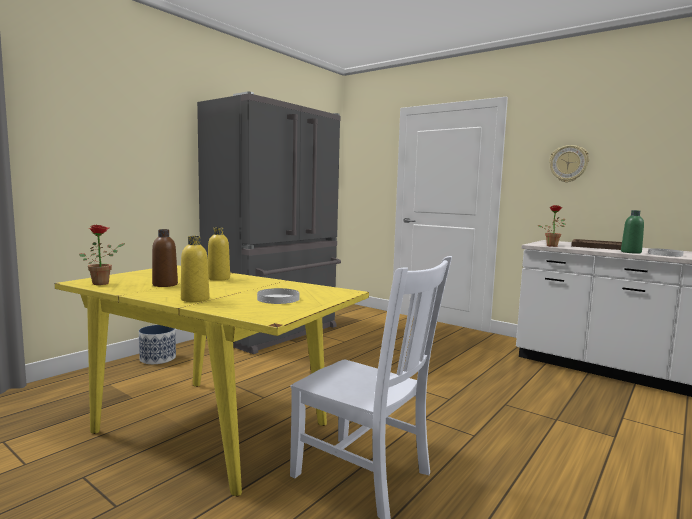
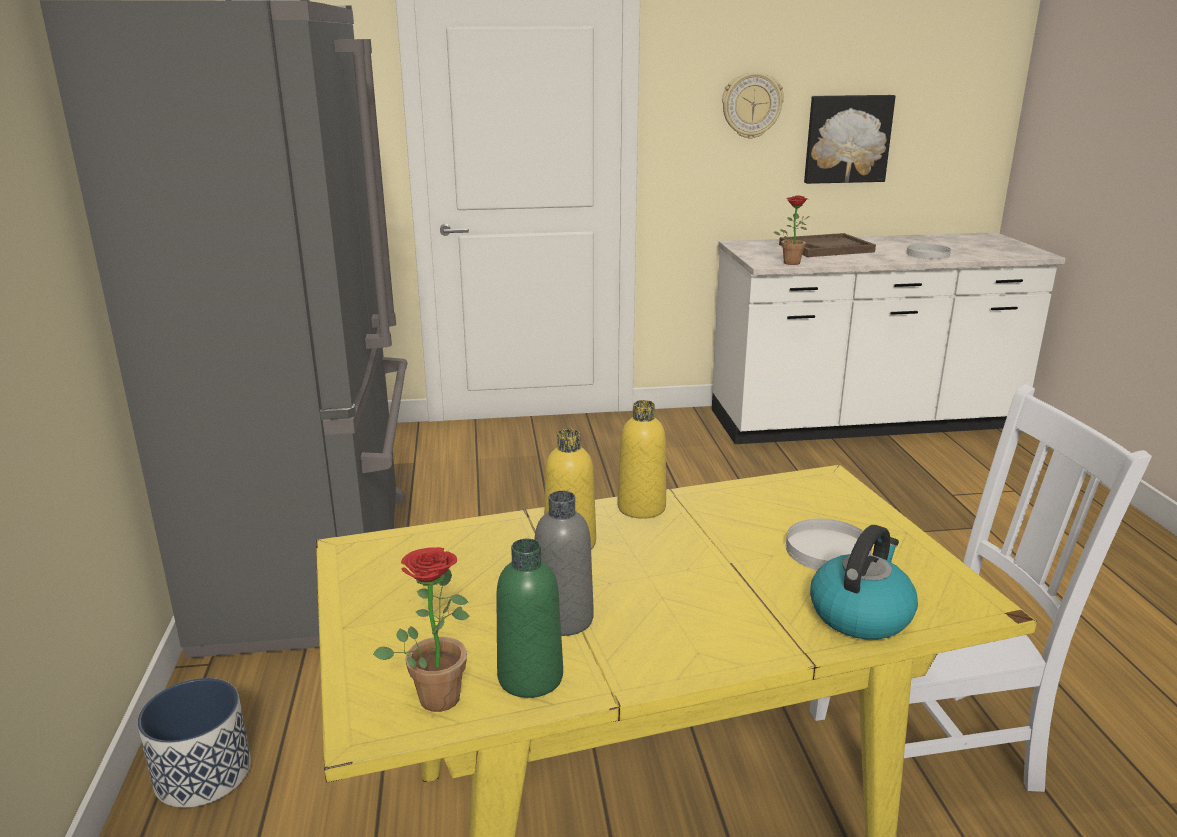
camera: 45 degrees left, 15 degrees up
brown bottle [152,229,178,287] -> grey bottle [534,491,594,636]
yellow bottle [181,236,209,302] -> yellow bottle moved to [618,400,666,519]
green bottle [621,210,644,254] -> green bottle moved to [496,539,563,698]
none -> picture [804,95,896,184]
none -> kettle [810,525,918,640]

